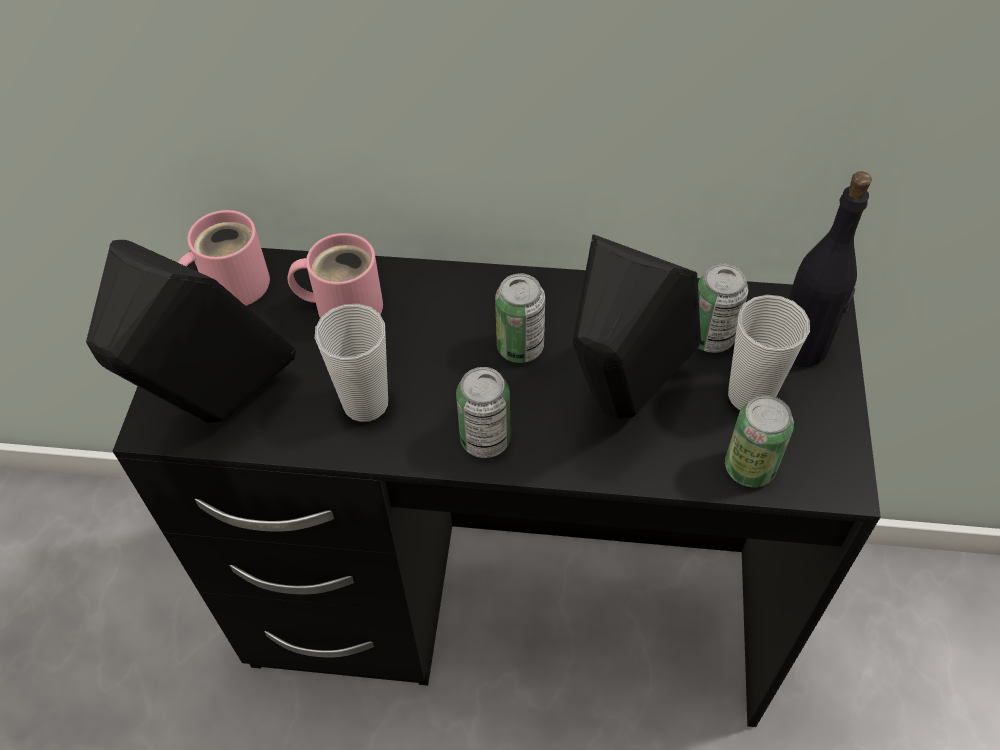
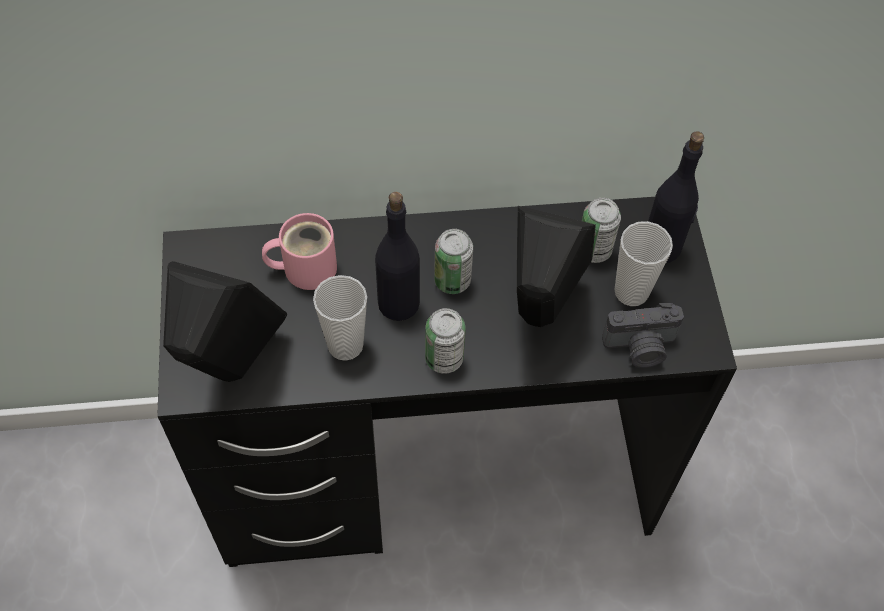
camera: 15 degrees left, 5 degrees up
pink mug [178,210,270,306] -> none
can [725,395,794,487] -> camera [602,303,684,368]
none -> black bottle [375,192,420,321]

